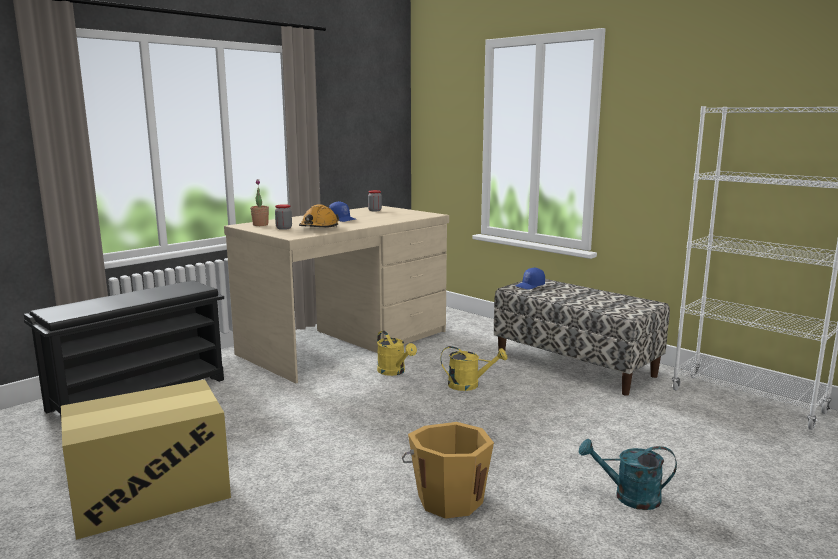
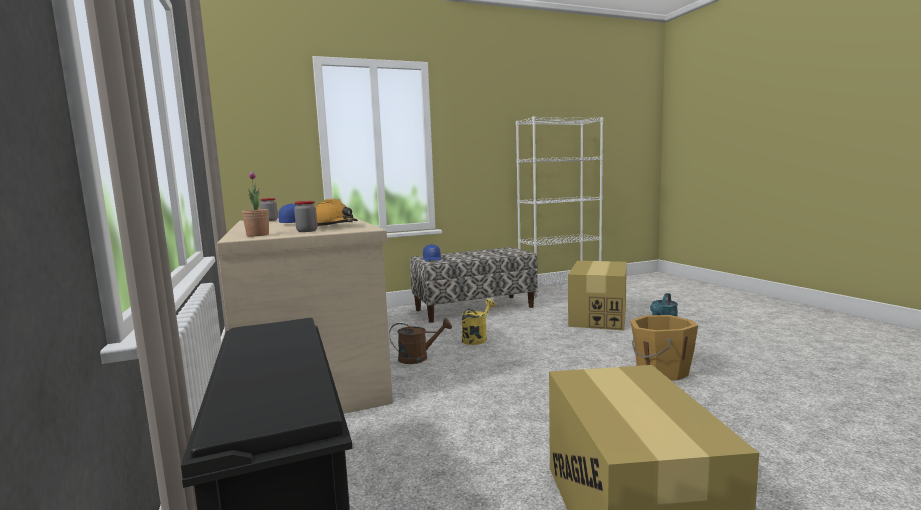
camera: 65 degrees left, 5 degrees down
yellow watering can [377,331,417,376] -> brown watering can [389,318,452,364]
none -> cardboard box [568,261,627,330]

